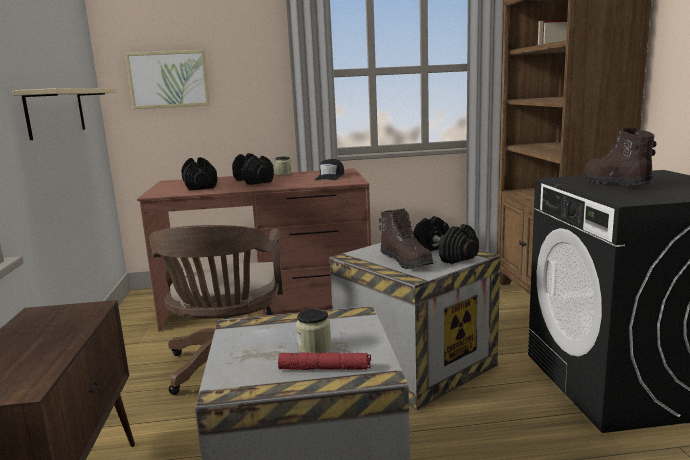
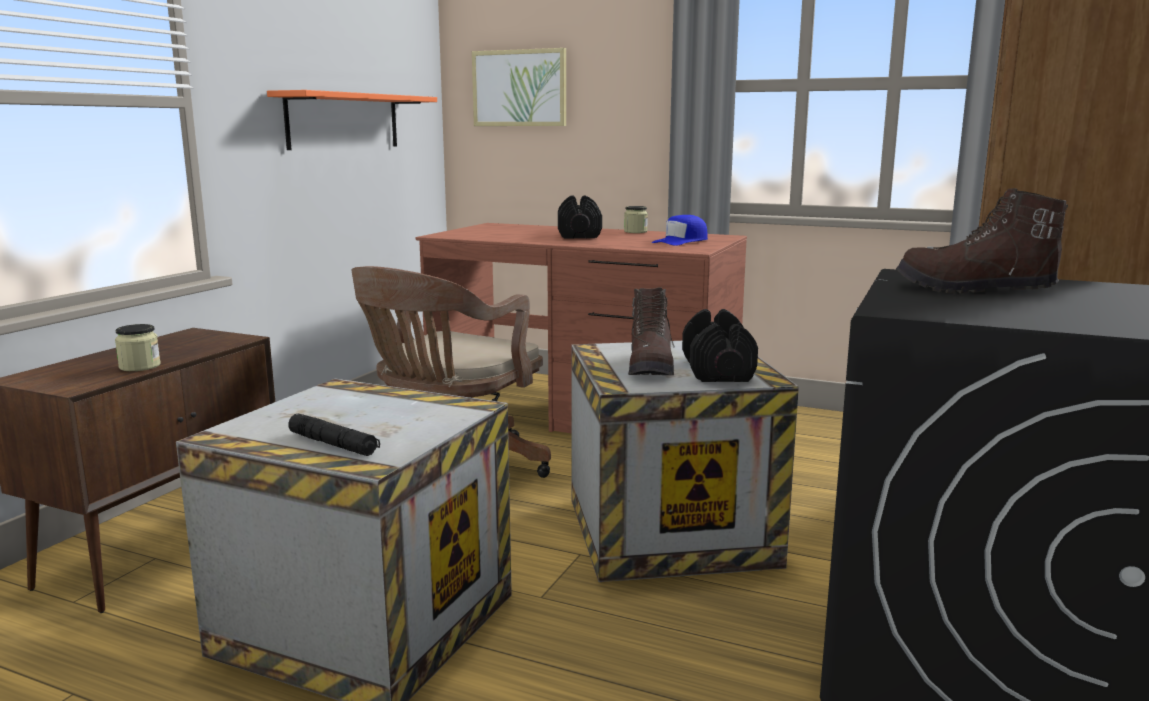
camera: 30 degrees right, 0 degrees up
beige shelf [12,88,116,140] -> orange shelf [267,90,437,150]
black dumbbell [181,157,218,190] -> none
red flashlight [278,352,371,370] -> black flashlight [288,414,380,456]
jar [296,308,331,354] -> jar moved to [115,324,161,371]
black cap [315,159,344,180] -> blue cap [652,215,708,246]
brown boot [583,128,656,186] -> brown boot turned 90 degrees counterclockwise [896,188,1068,294]

